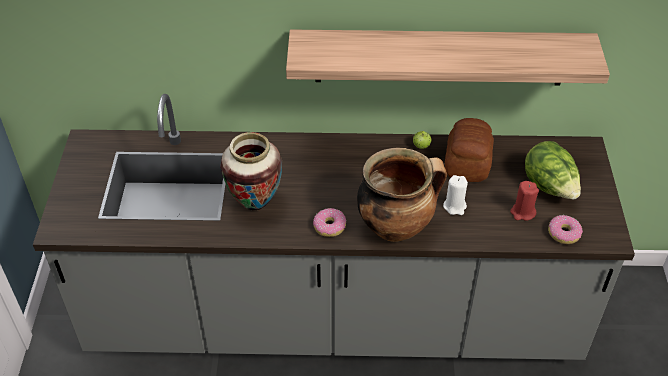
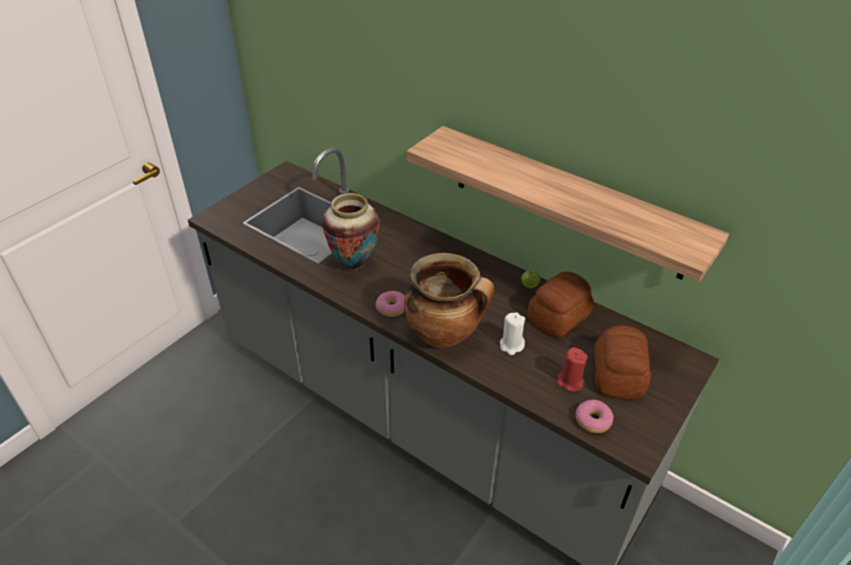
camera: 35 degrees right, 5 degrees down
lettuce [525,141,581,200] -> bread [594,325,651,399]

